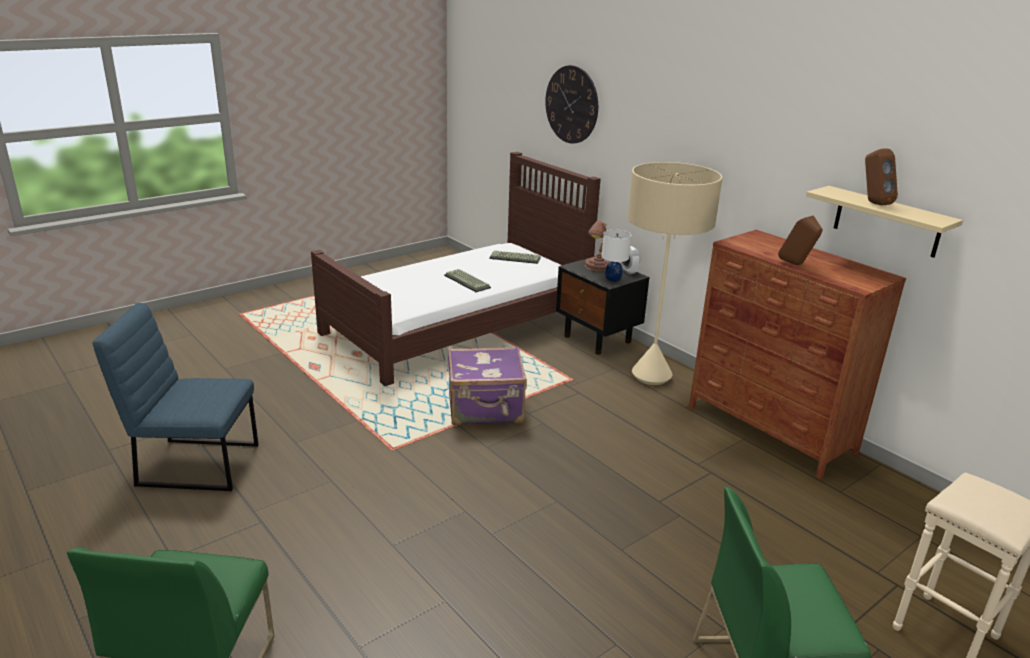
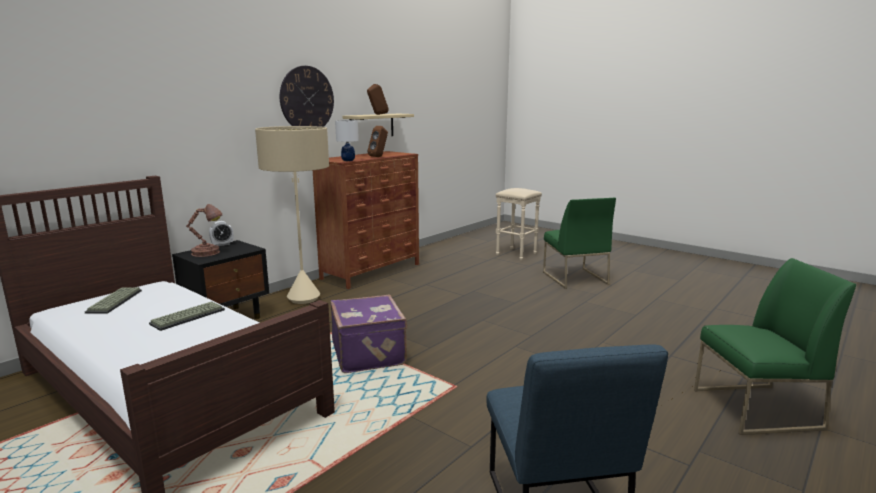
camera: 100 degrees left, 10 degrees down
wall clock [545,65,598,144] -> wall clock moved to [280,66,334,127]
white table lamp [602,230,631,282] -> white table lamp moved to [335,120,359,161]

